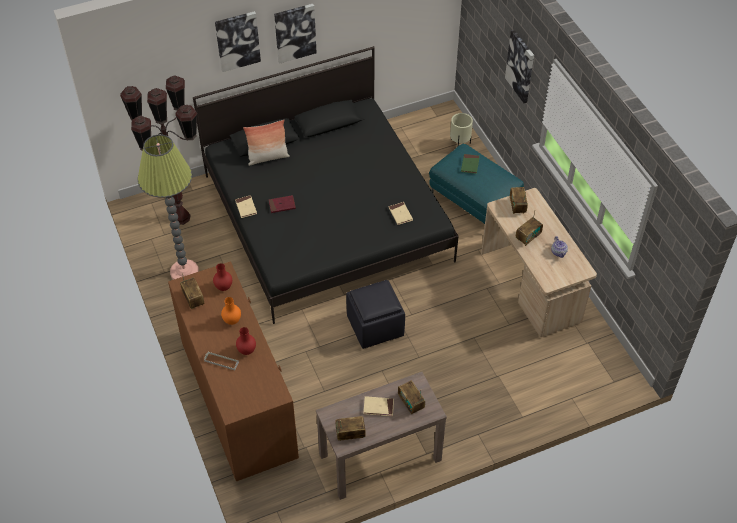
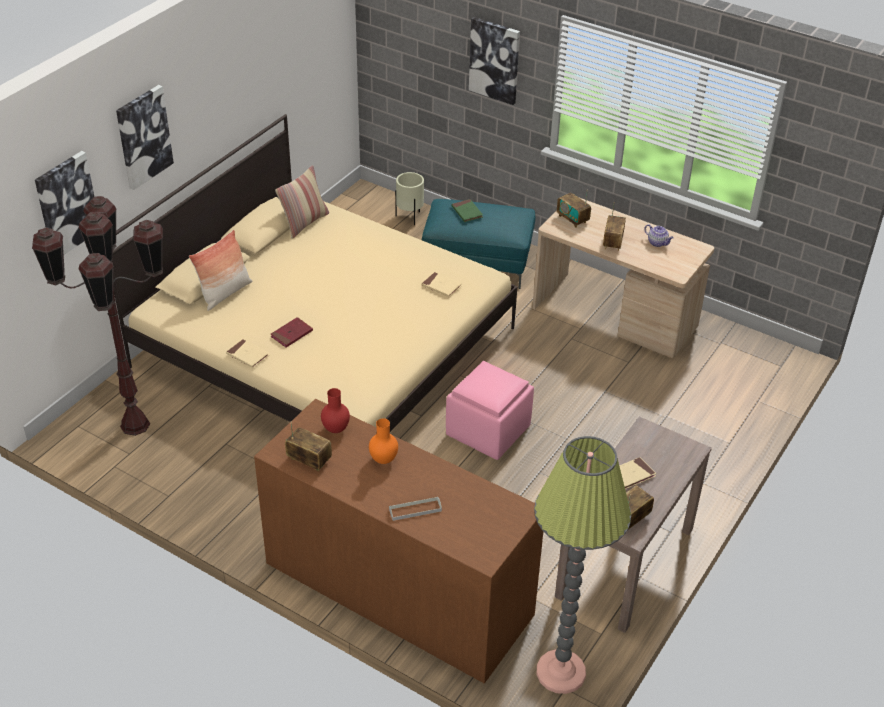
camera: 35 degrees left, 10 degrees down
floor lamp [138,134,199,280] -> floor lamp moved to [534,436,631,694]
black bed [193,46,459,324] -> beige bed [112,114,517,432]
red vase [236,327,256,355] -> none
picture [274,4,317,64] -> picture moved to [35,151,94,255]
black ottoman [346,280,405,349] -> pink ottoman [446,361,534,460]
radio [398,381,425,414] -> none
none -> pillow [275,165,329,239]

